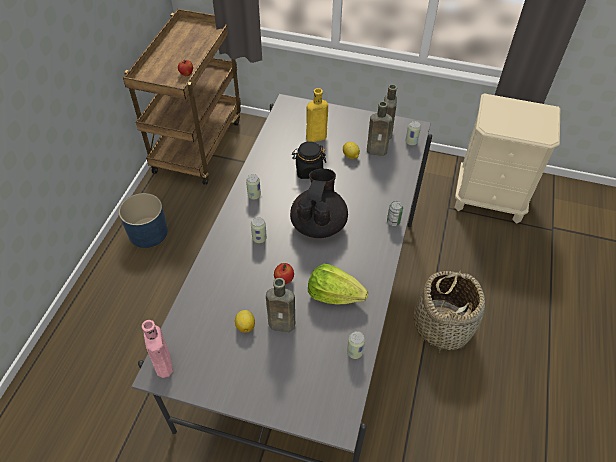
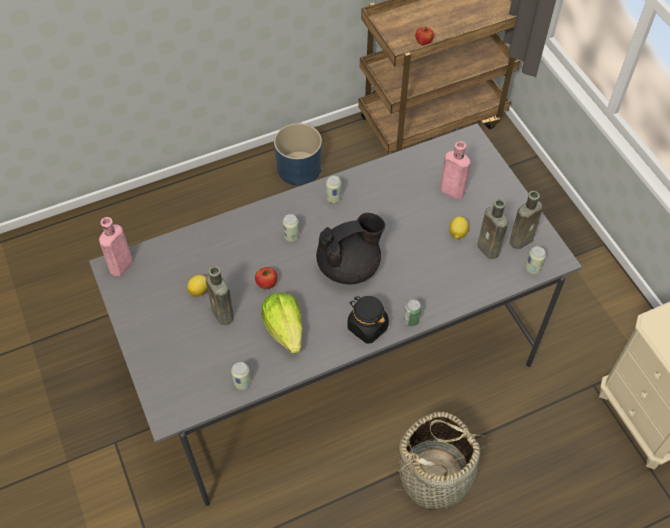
camera: 50 degrees right, 5 degrees up
black jar [292,141,326,179] -> black jar moved to [347,296,389,343]
yellow bottle [306,88,328,142] -> pink bottle [440,141,471,199]

